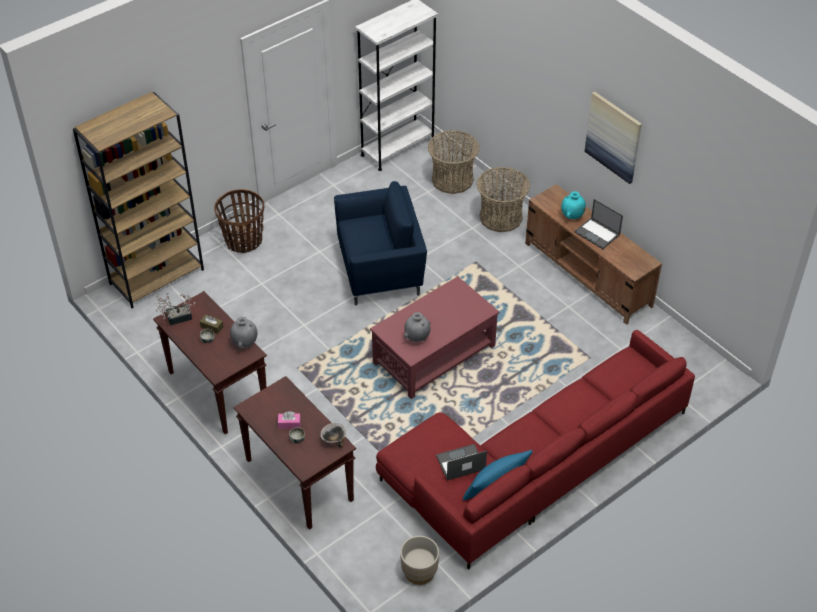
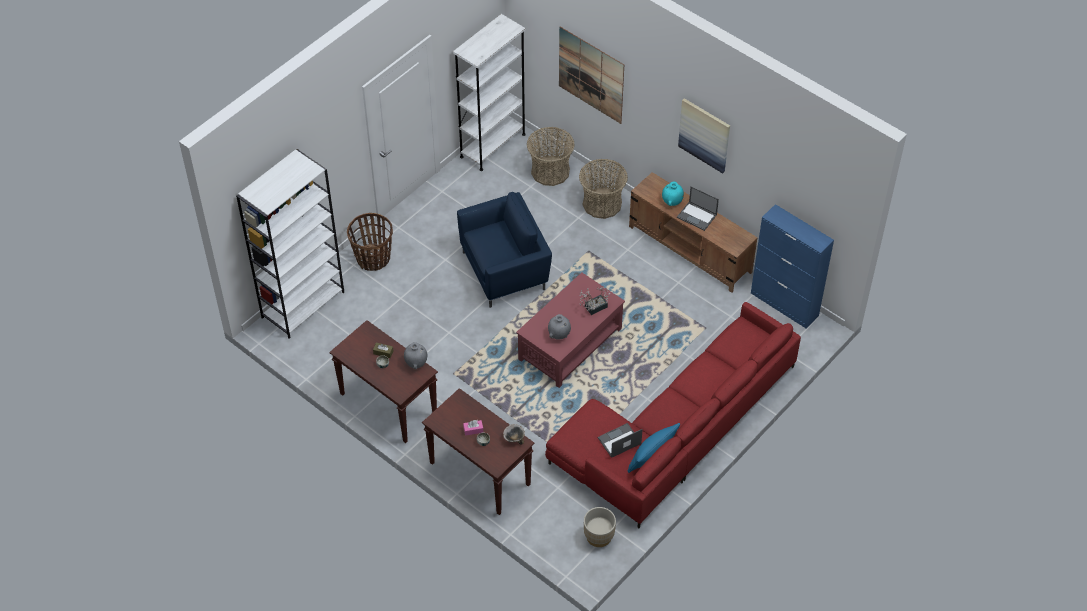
camera: 10 degrees left, 5 degrees up
brown bookcase [73,92,204,308] -> white bookcase [236,149,344,338]
potted plant [155,292,196,325] -> potted plant moved to [579,287,610,315]
none -> picture [559,27,624,124]
none -> blue cabinet [751,204,834,328]

